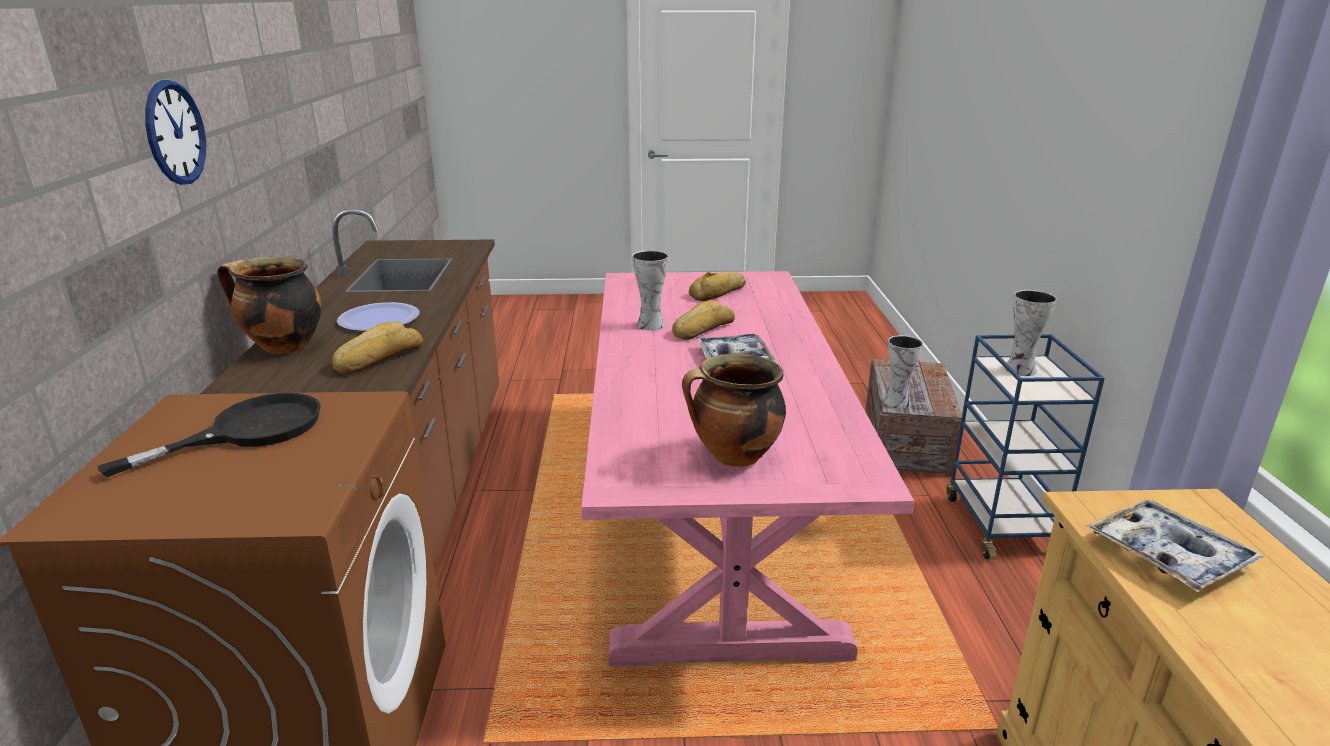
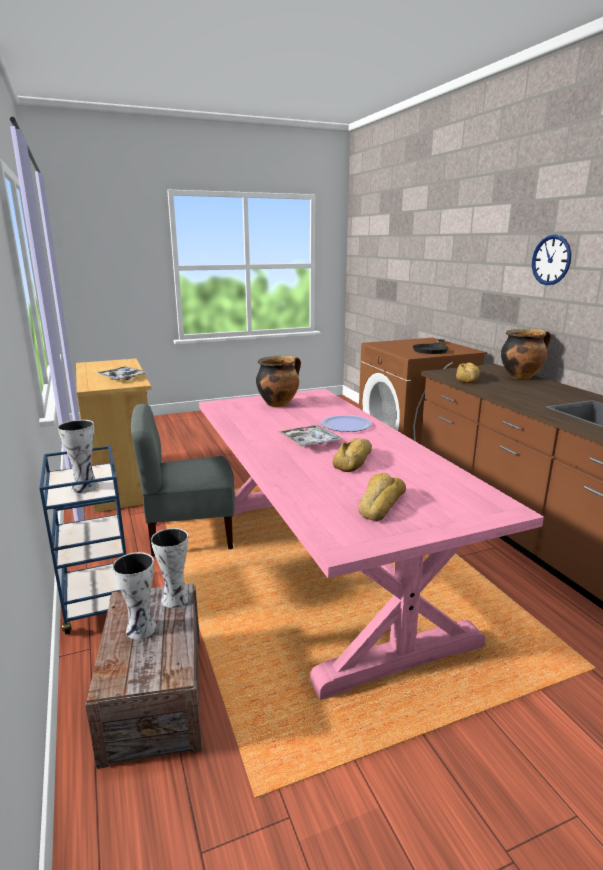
camera: 160 degrees right, 5 degrees down
plate [337,302,420,331] -> plate moved to [321,415,372,432]
vase [632,250,669,330] -> vase moved to [113,552,157,639]
none -> grey chair [131,403,235,557]

